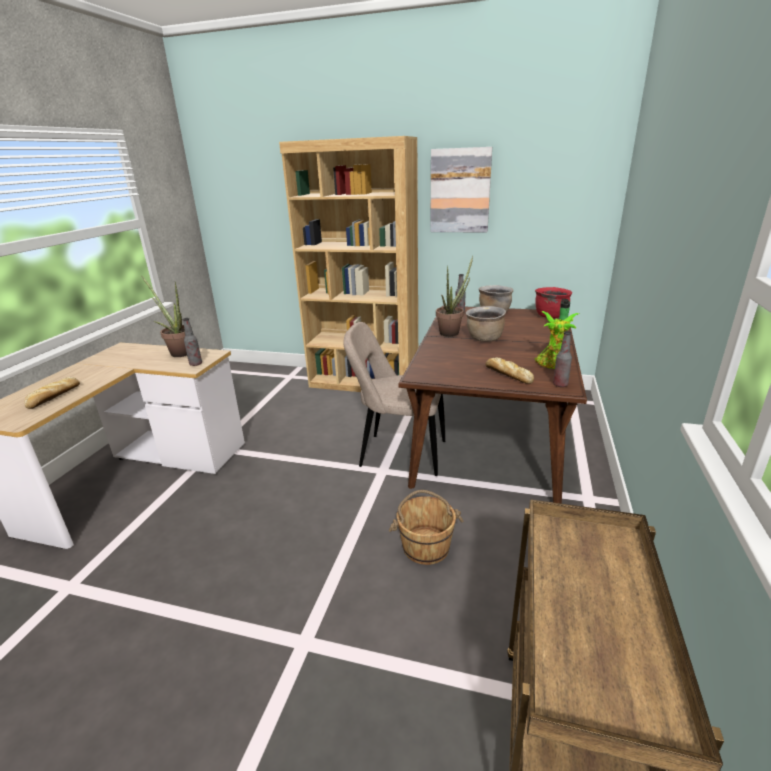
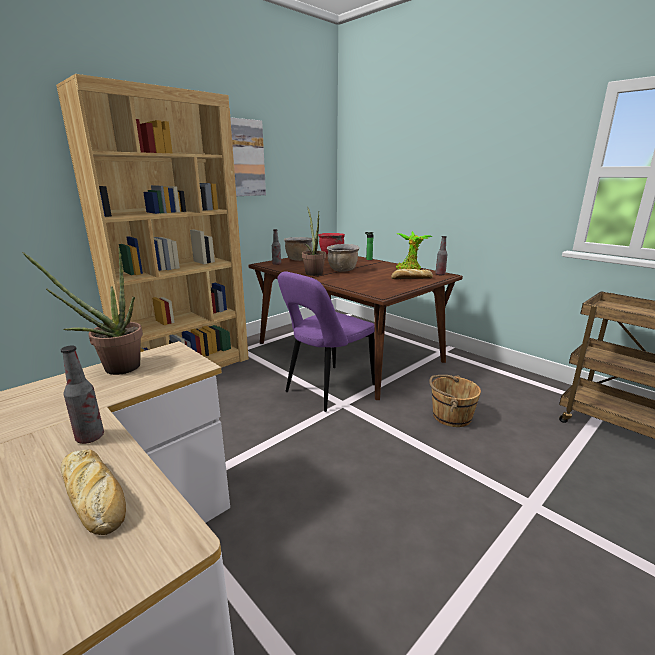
camera: 60 degrees left, 5 degrees down
bottle [182,318,202,366] -> bottle moved to [61,346,104,444]
beige chair [343,322,445,476] -> purple chair [278,271,375,412]

